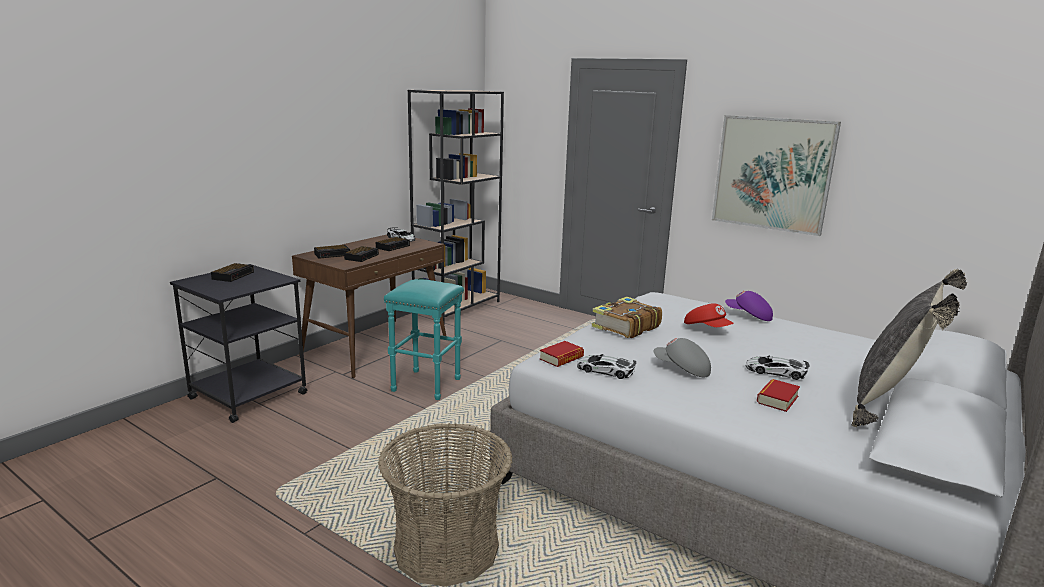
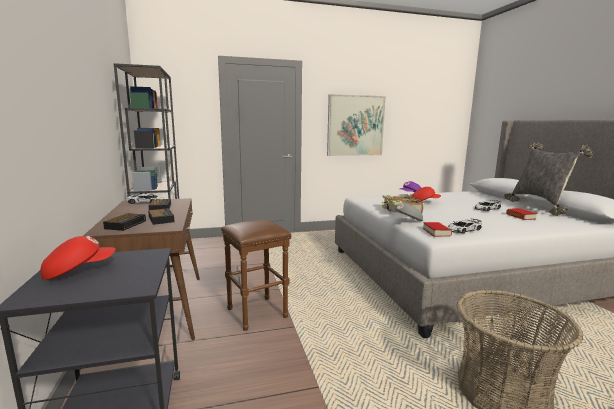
camera: 50 degrees left, 5 degrees down
alarm clock [211,263,254,282] -> red cap [41,236,115,280]
turquoise stool [384,279,464,400] -> brown stool [221,220,291,331]
grey cap [654,338,711,377] -> grey cap moved to [389,203,423,221]

